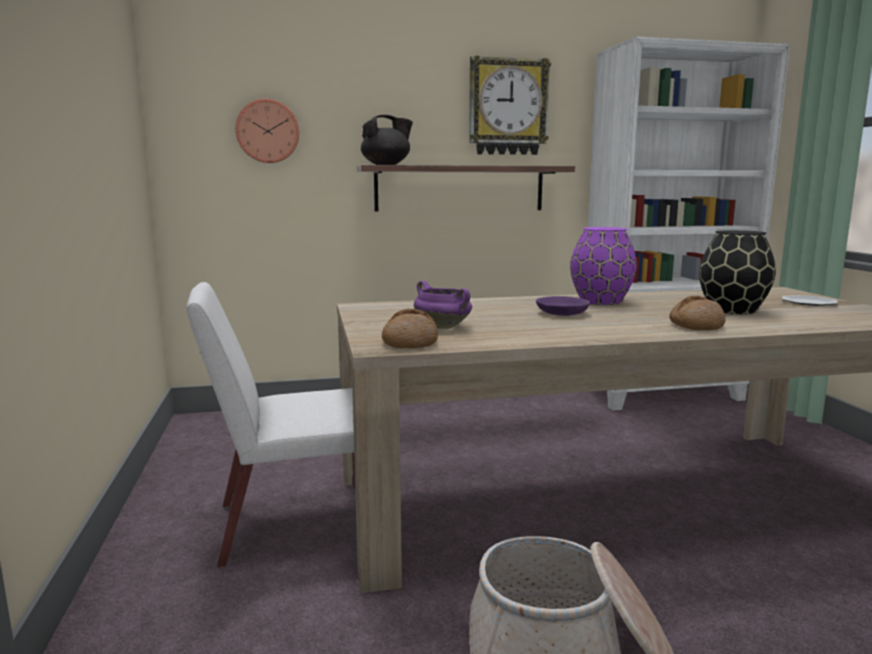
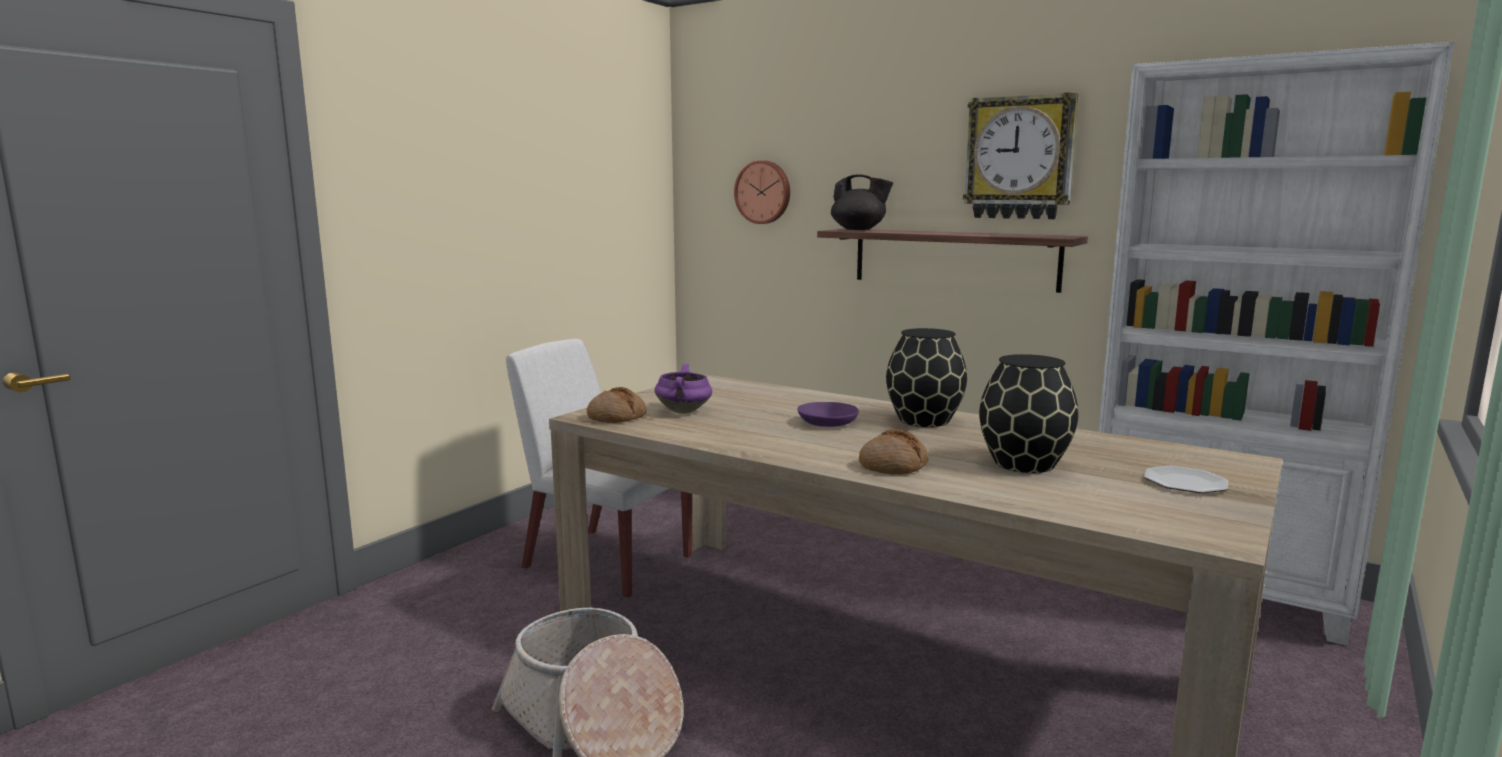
camera: 45 degrees right, 0 degrees up
purple vase [570,227,637,305] -> black vase [886,328,967,427]

